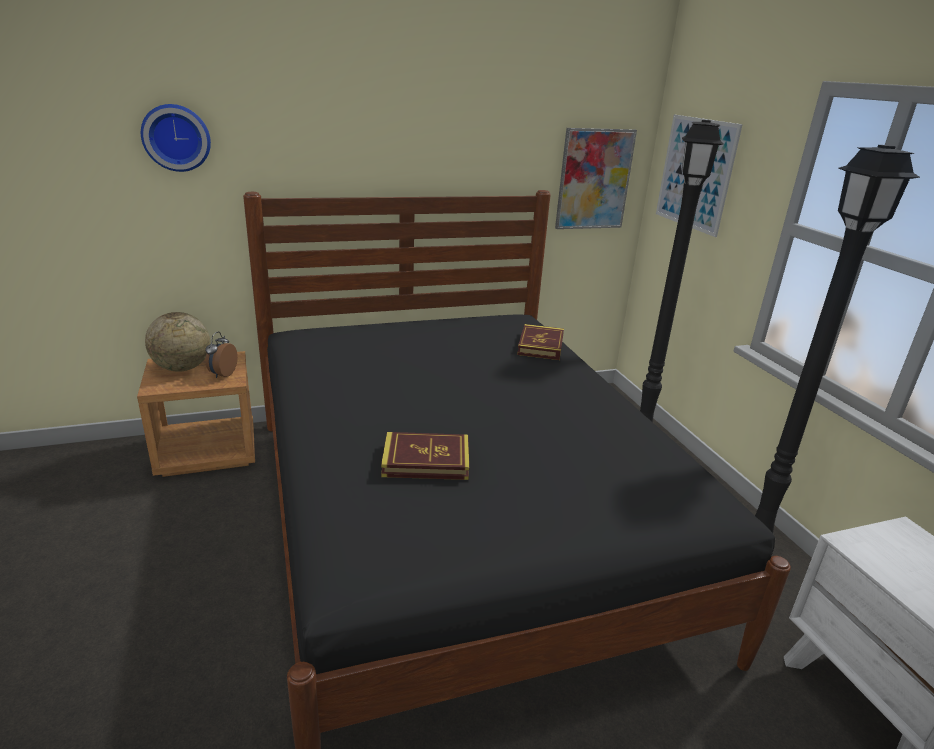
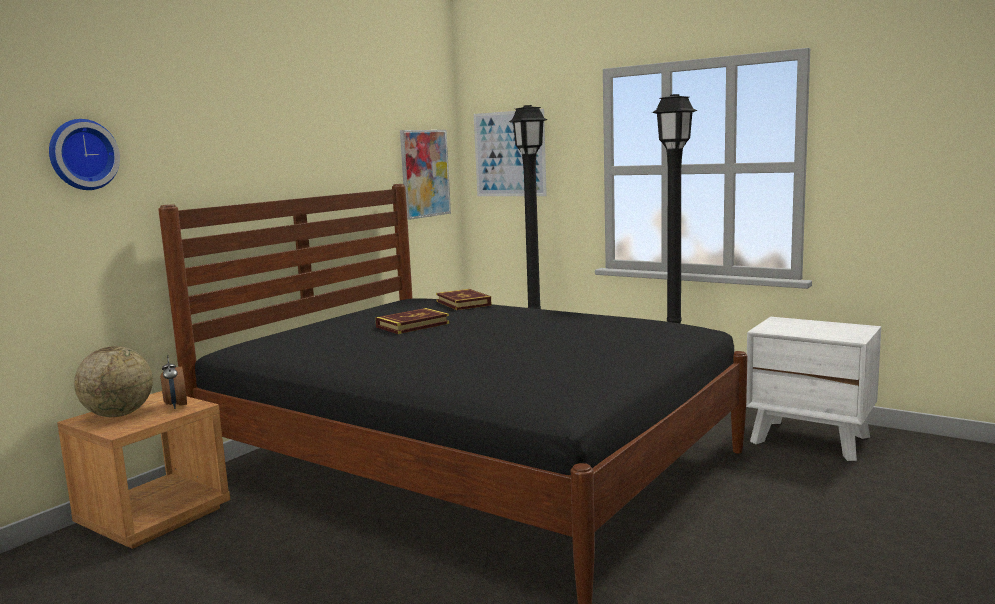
camera: 35 degrees left, 15 degrees down
book [381,432,469,480] -> book moved to [375,308,450,334]

